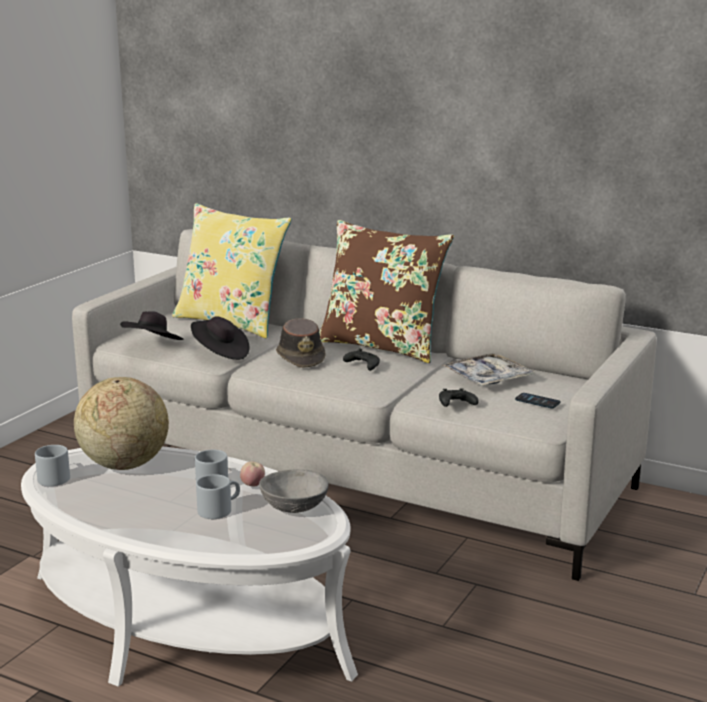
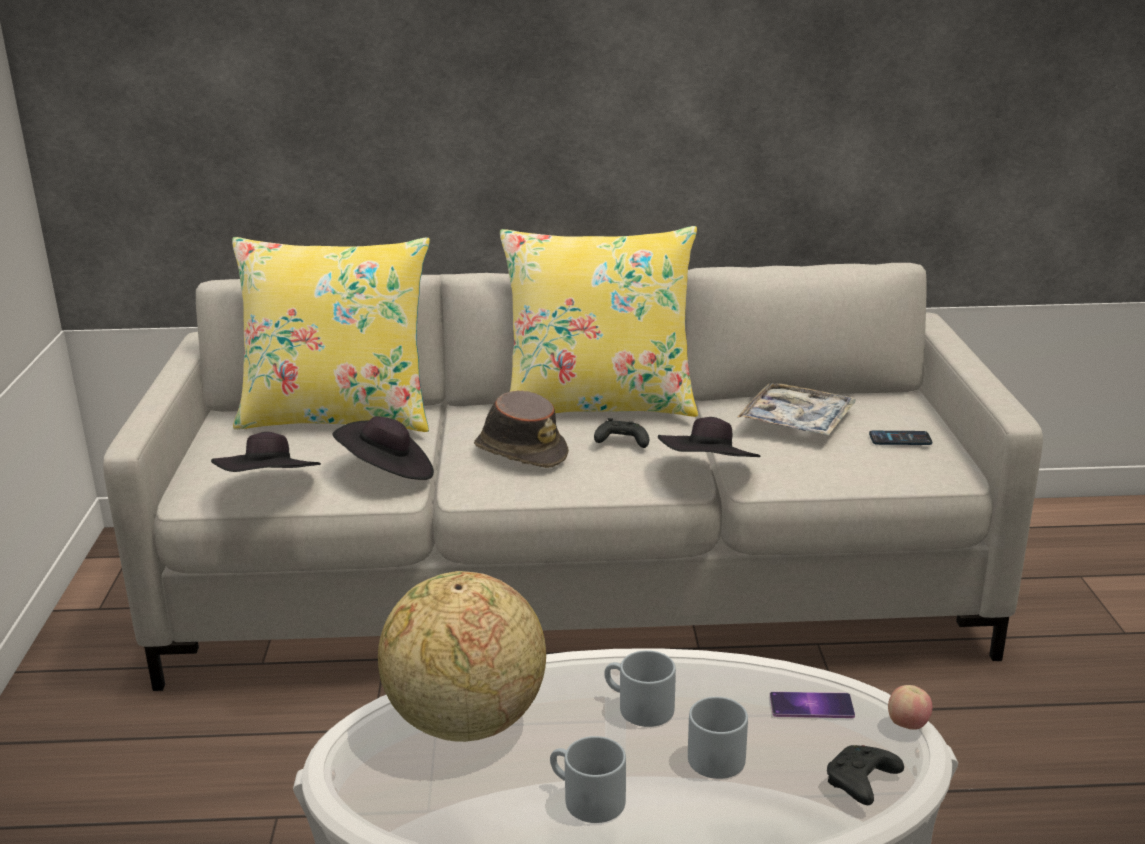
camera: 30 degrees left, 5 degrees up
grey mug [35,445,70,486] -> grey mug moved to [550,736,626,823]
apple [240,461,265,487] -> apple moved to [888,685,932,730]
grey bowl [259,469,328,513] -> phone [770,692,855,718]
brown pillow [319,220,454,363] -> yellow pillow [500,226,698,417]
black game controller [439,388,479,407] -> black game controller moved to [827,745,904,805]
none -> black hat [658,417,760,457]

